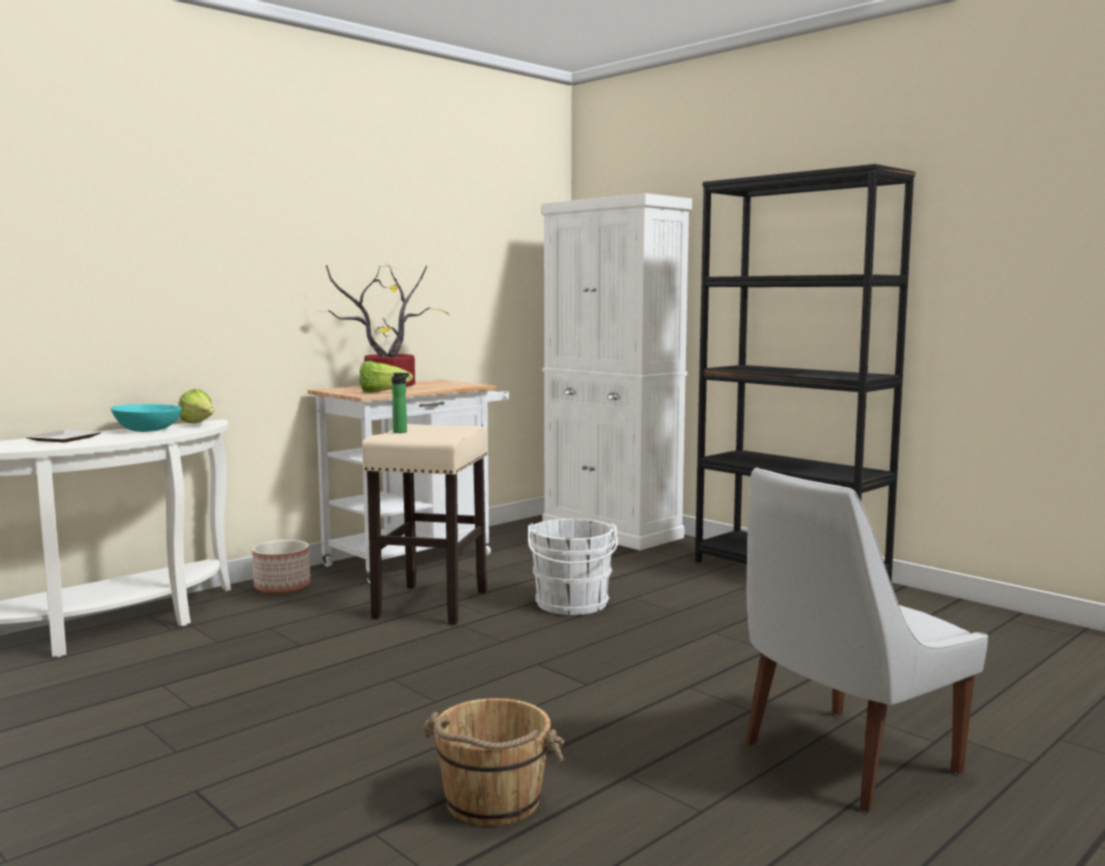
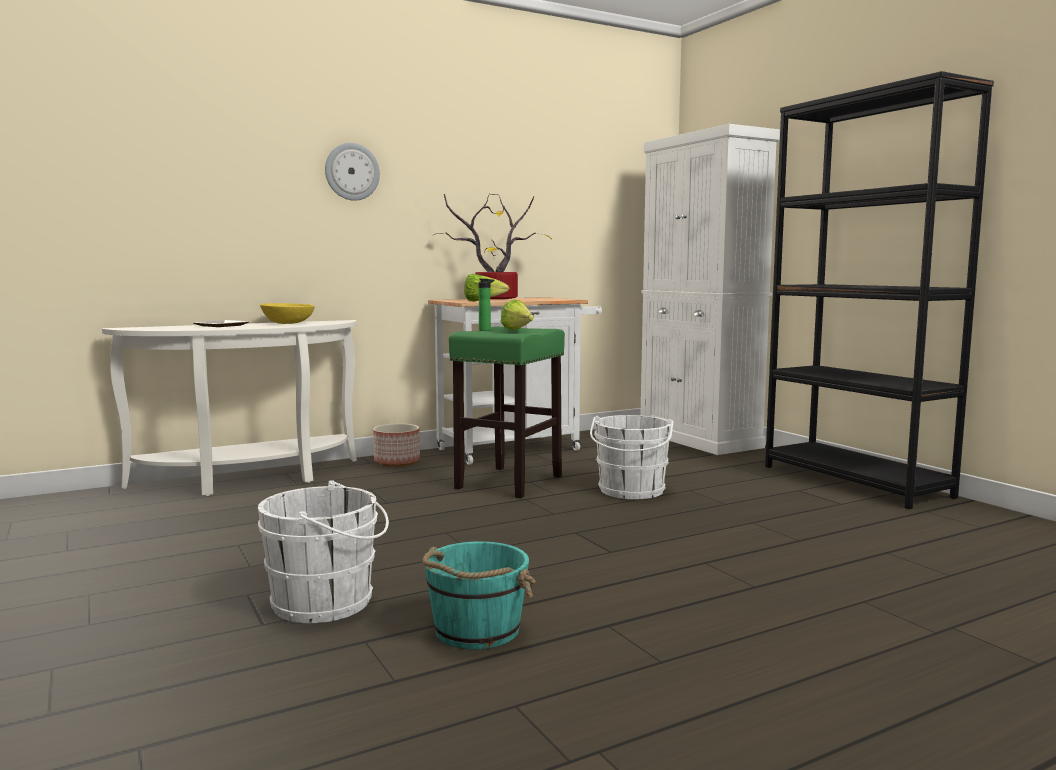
camera: 15 degrees right, 0 degrees up
turquoise bowl [111,404,182,432] -> yellow bowl [260,303,314,324]
lettuce [179,389,215,423] -> lettuce moved to [501,300,534,330]
beige stool [362,424,488,625] -> green stool [449,327,565,498]
brown bucket [423,698,564,826] -> turquoise bucket [422,541,535,650]
white chair [746,468,988,812] -> none
none -> white bucket [258,480,389,623]
none -> wall clock [325,143,380,201]

